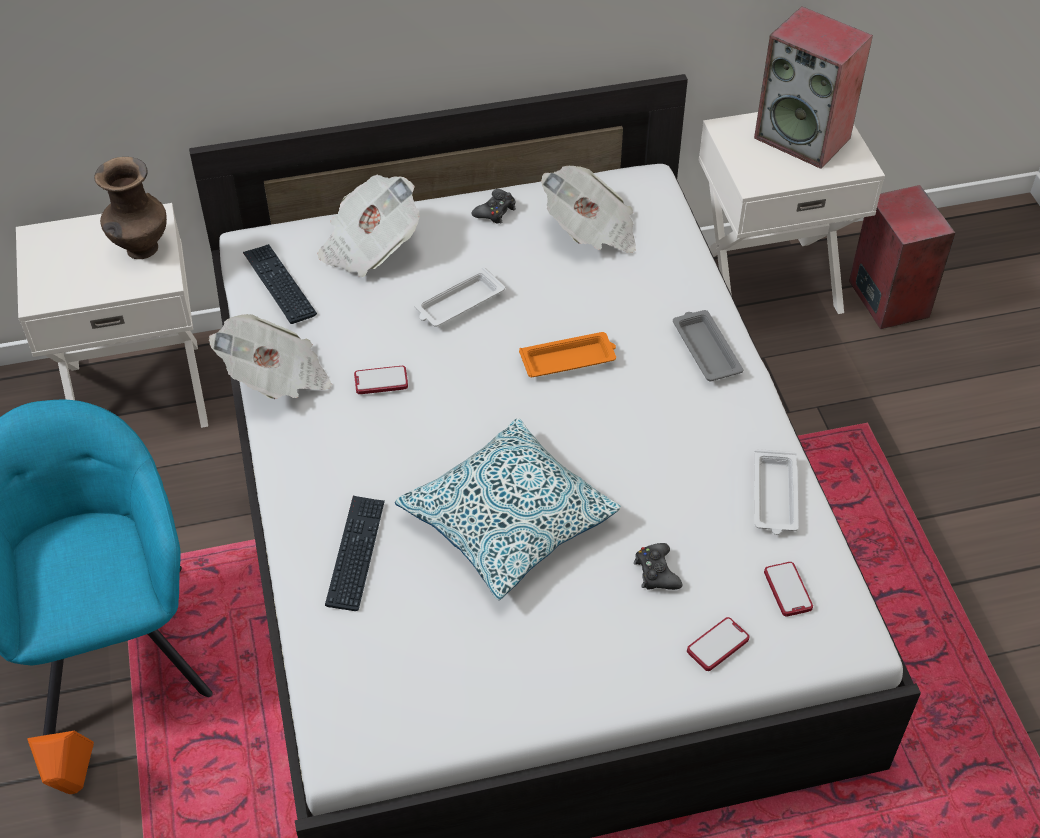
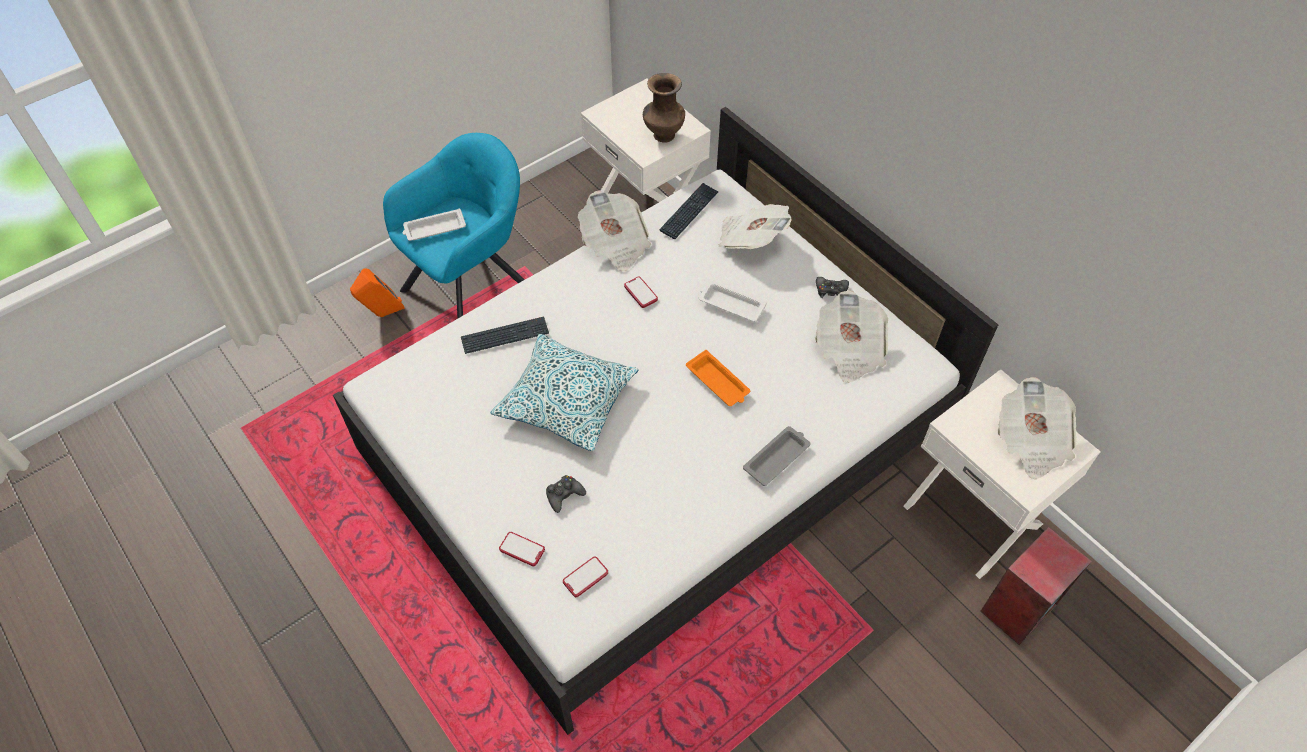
camera: 65 degrees right, 5 degrees up
speaker [754,6,873,169] -> newspaper [997,377,1077,480]
white tray [754,449,799,535] -> white tray moved to [402,209,466,241]

